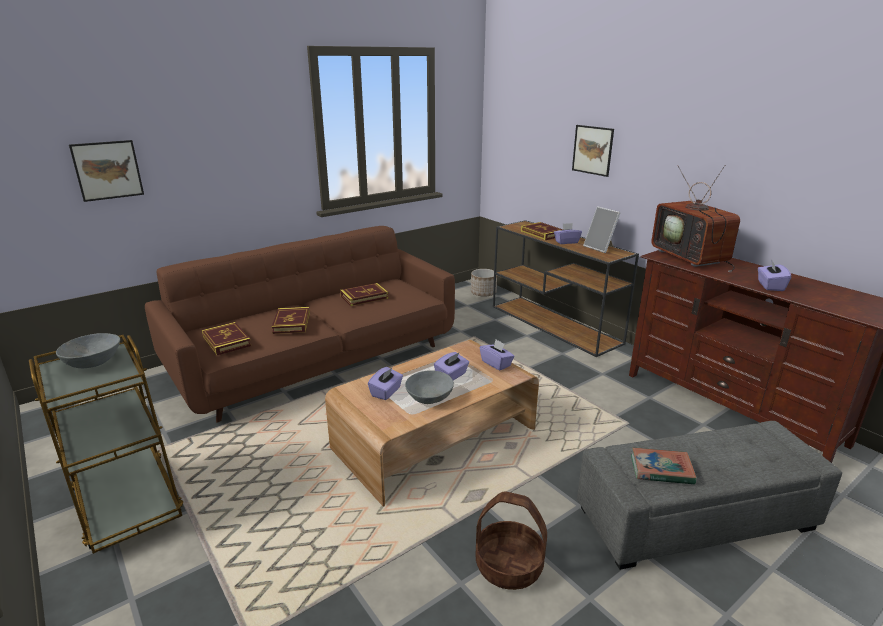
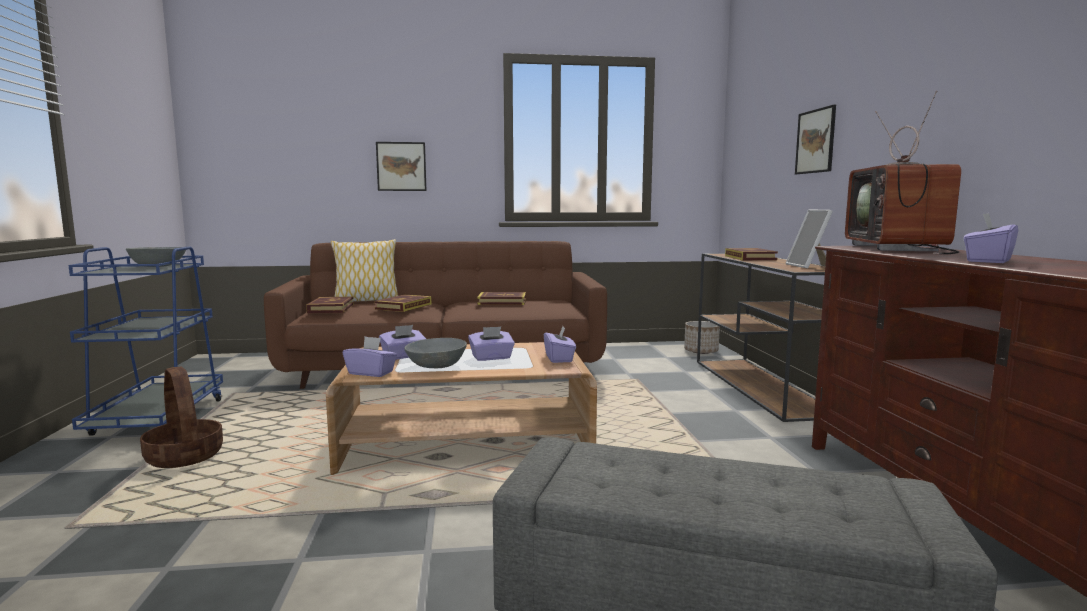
camera: 30 degrees right, 15 degrees down
brown cart [29,335,183,554] -> blue cart [68,246,223,436]
picture [69,140,144,202] -> picture moved to [376,142,426,191]
basket [475,492,547,590] -> basket moved to [140,367,223,468]
purple tissue box [554,223,582,244] -> purple tissue box moved to [343,336,397,377]
book [631,447,696,485] -> none
none -> pillow [330,239,398,302]

